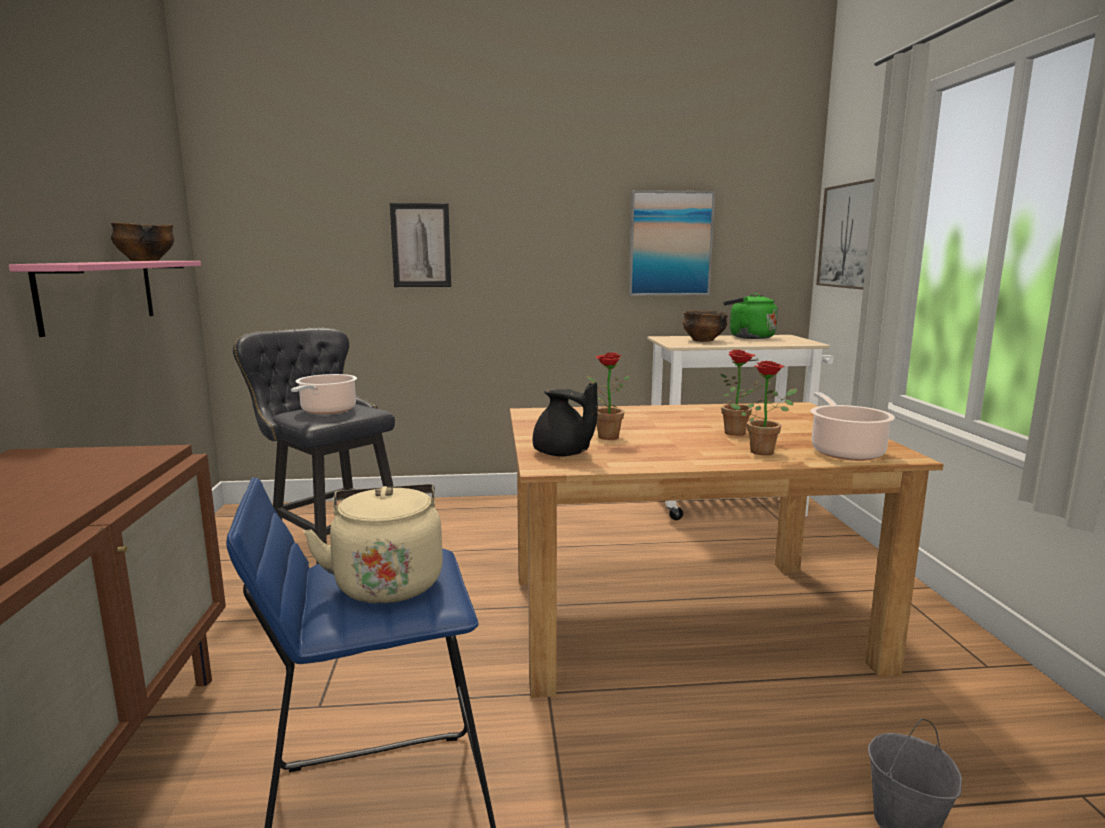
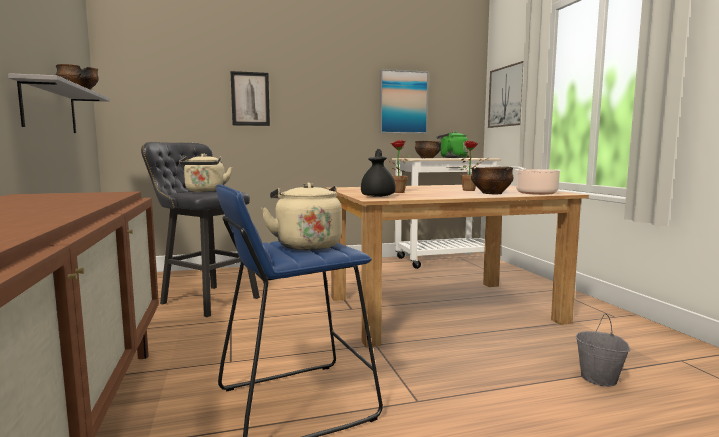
camera: 10 degrees left, 5 degrees down
pink shelf [9,261,201,337] -> grey shelf [8,73,110,133]
cooking pot [291,374,357,414] -> beige kettle [179,154,232,192]
black teapot [533,382,598,456] -> black teapot turned 120 degrees counterclockwise [361,149,396,197]
potted plant [730,360,798,455] -> bowl [471,167,514,194]

